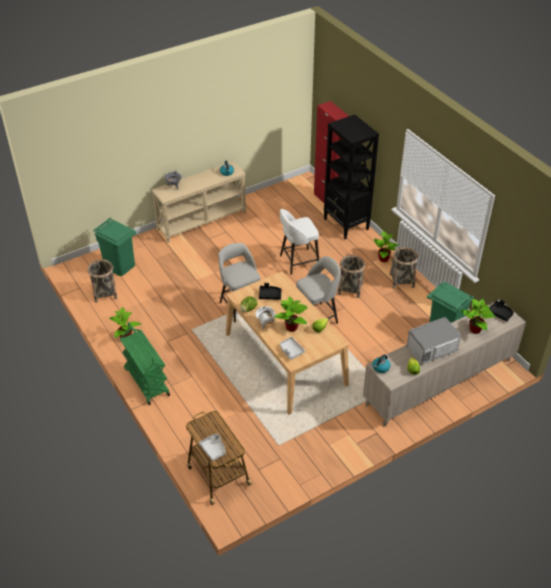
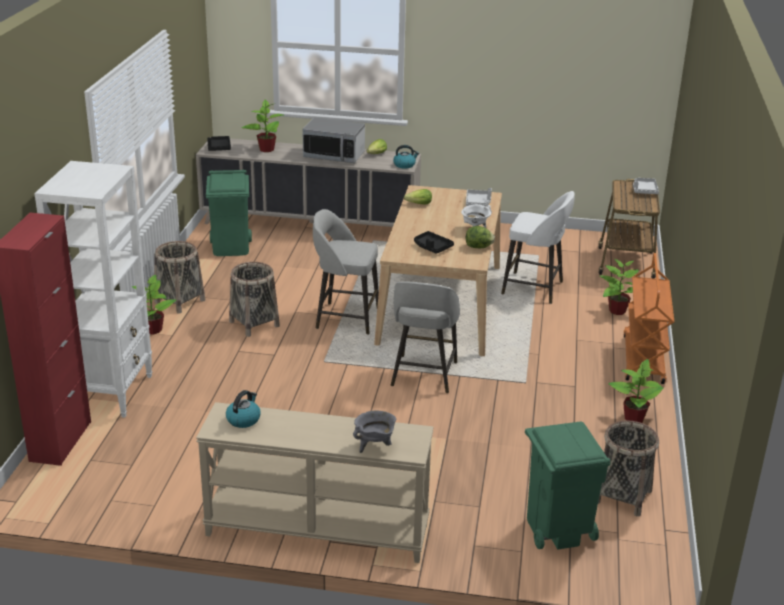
camera: 140 degrees left, 15 degrees down
green cart [120,322,170,405] -> orange cart [623,253,674,384]
potted plant [274,296,308,332] -> potted plant moved to [600,259,639,315]
white stool [280,209,319,275] -> white stool moved to [501,191,575,304]
black bookcase [324,114,379,239] -> white bookcase [34,161,152,418]

